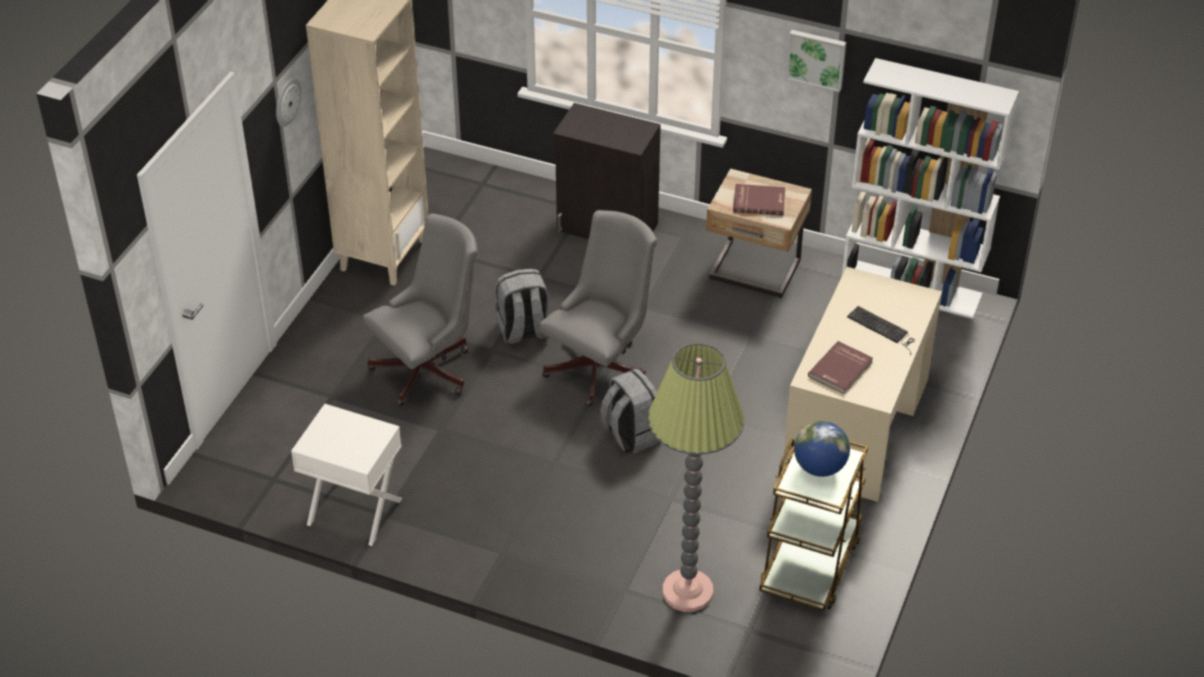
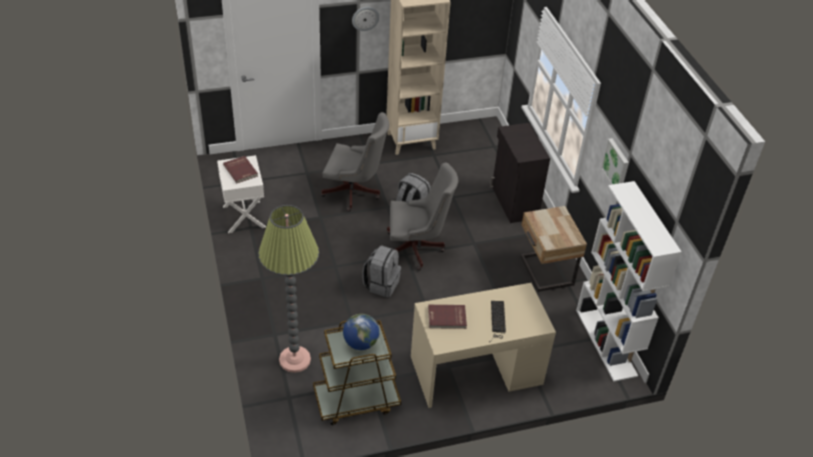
camera: 50 degrees right, 0 degrees up
red book [733,184,785,215] -> red book moved to [223,156,258,183]

